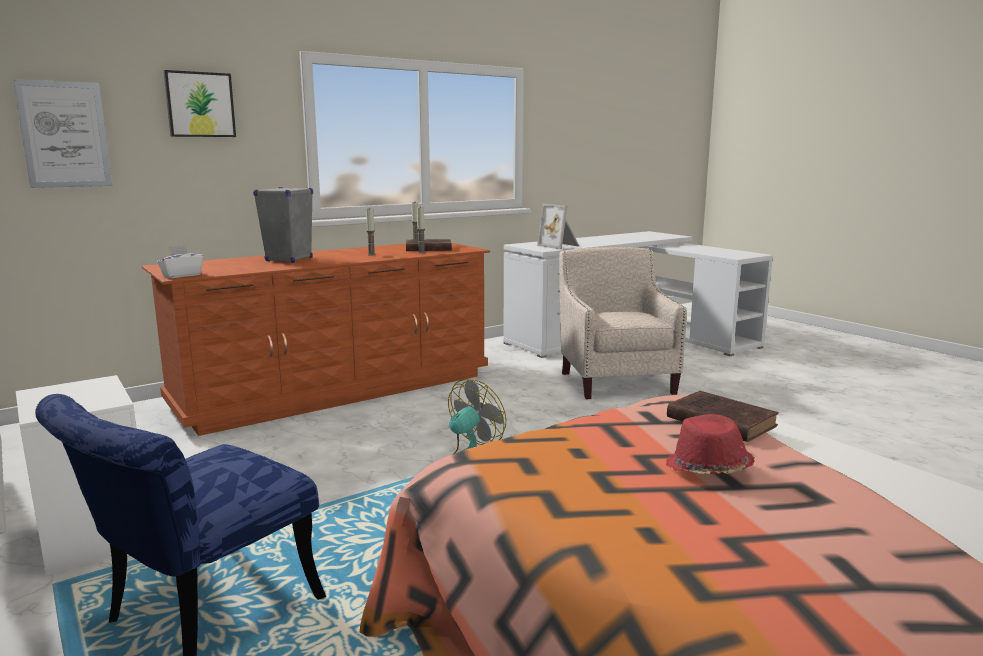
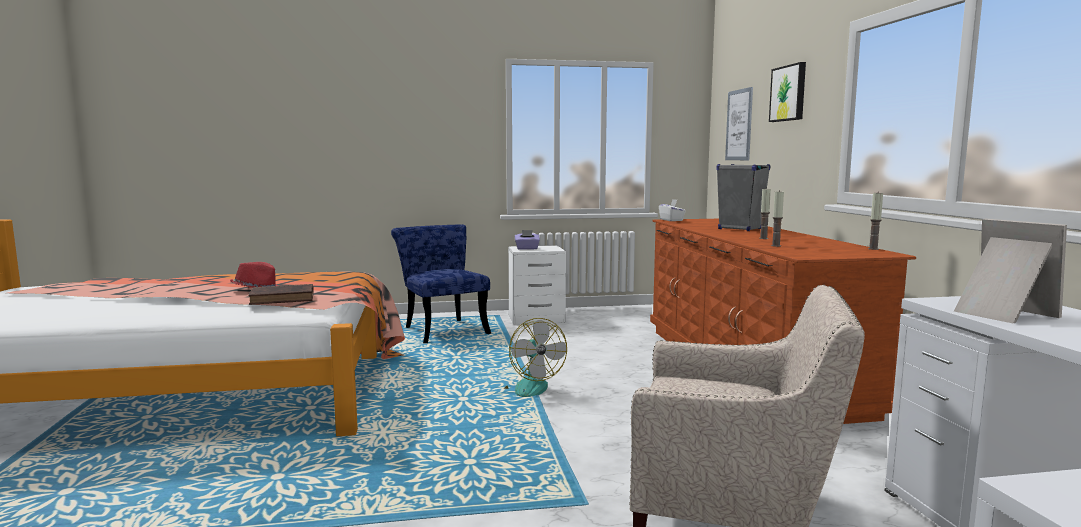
camera: 115 degrees right, 5 degrees down
brown book [406,239,452,251] -> none
picture frame [537,204,579,249] -> picture frame turned 75 degrees clockwise [954,219,1067,323]
none -> purple tissue box [515,230,540,250]

